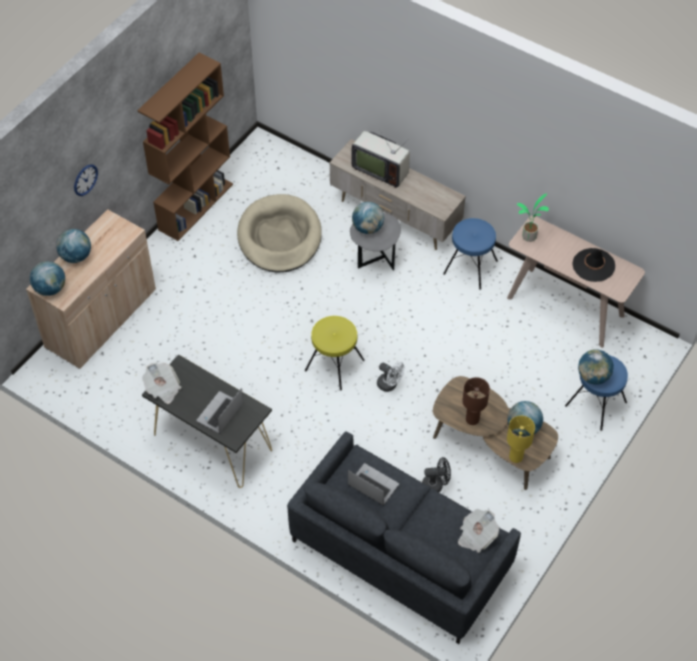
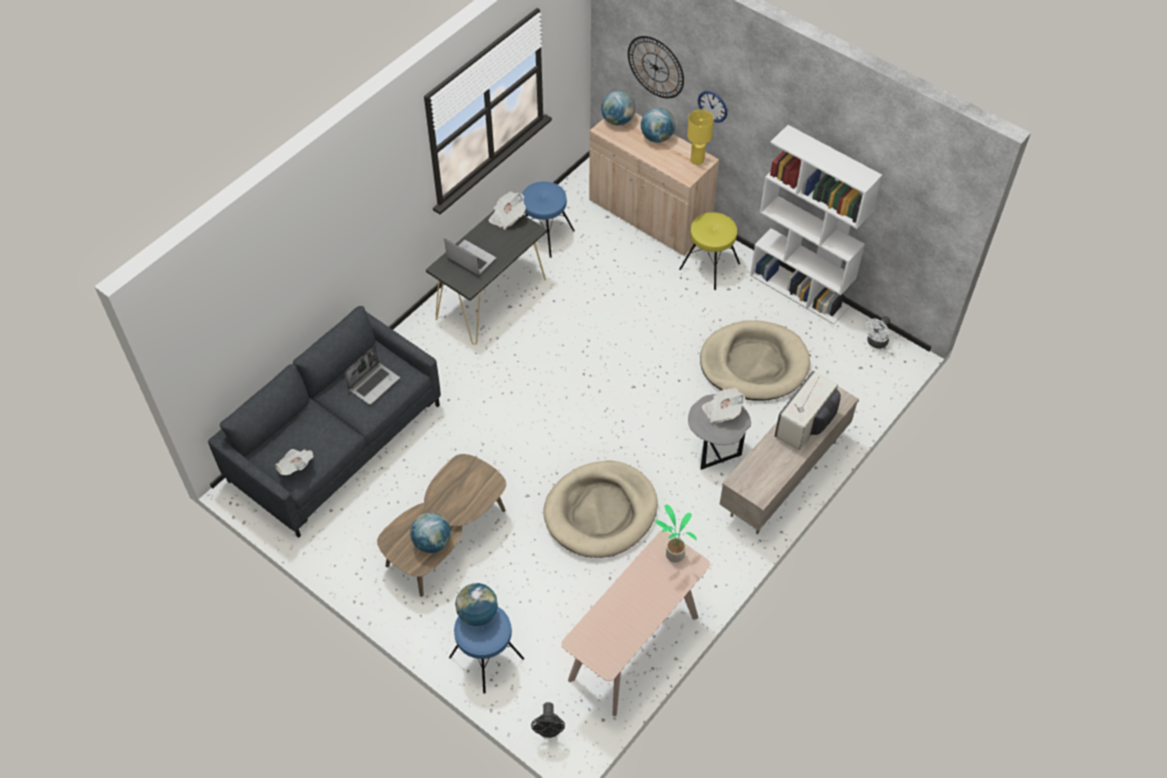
camera: 95 degrees right, 0 degrees up
brown bookcase [137,53,233,241] -> white bookcase [750,125,882,325]
yellow stool [305,316,365,391] -> yellow stool moved to [679,212,740,290]
globe [352,202,384,234] -> newspaper [702,388,746,423]
white fan [377,362,405,392] -> white fan moved to [864,316,890,349]
black fan [422,457,451,492] -> black fan moved to [531,702,565,738]
blue stool [443,218,498,290] -> blue stool moved to [522,181,575,258]
brown table lamp [462,377,490,425] -> none
yellow table lamp [507,416,535,463] -> yellow table lamp moved to [687,110,714,165]
black hat [573,248,615,282] -> none
none -> beige dog bed [543,461,658,558]
none -> wall clock [628,36,684,98]

